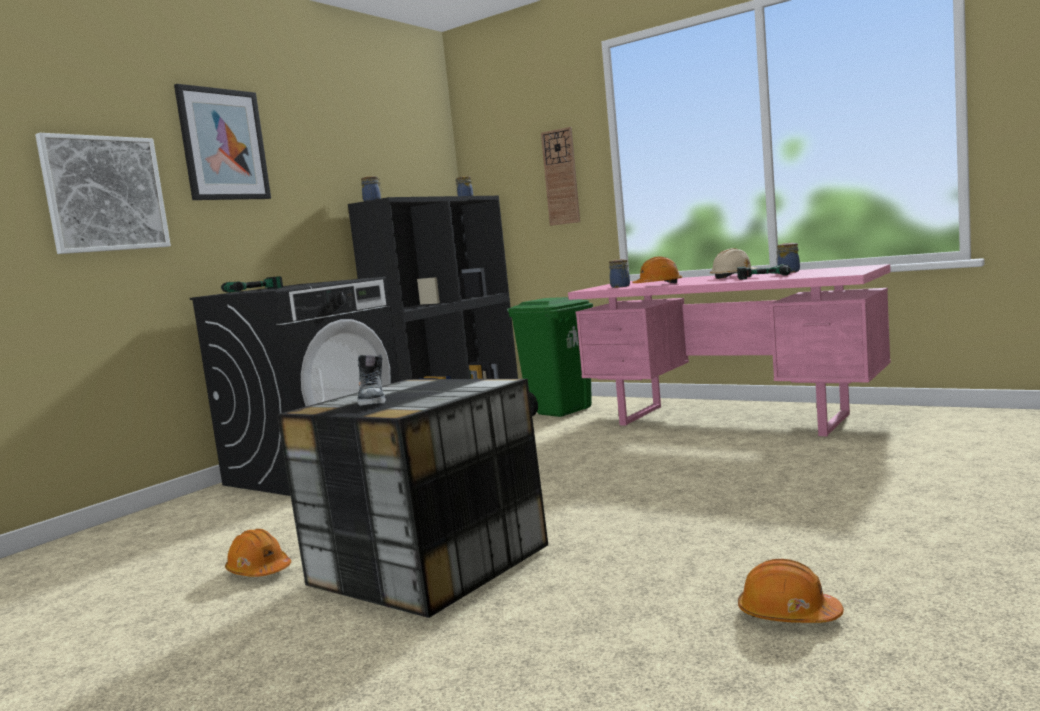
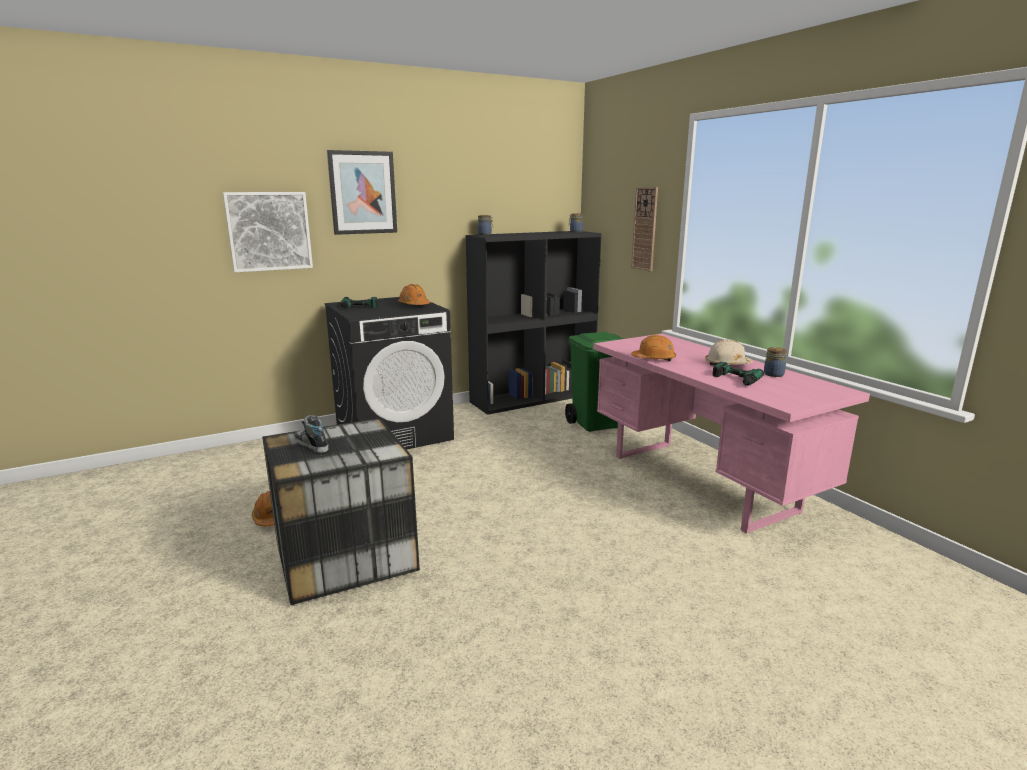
camera: 25 degrees right, 10 degrees up
shoe [358,355,386,406] -> shoe turned 120 degrees clockwise [295,415,329,453]
jar [609,259,630,288] -> none
orange hard hat [738,559,844,623] -> orange hard hat moved to [398,284,430,305]

